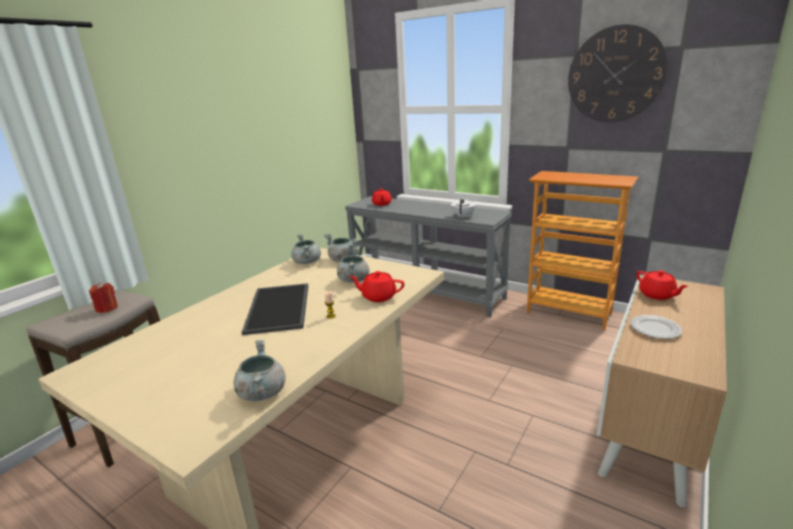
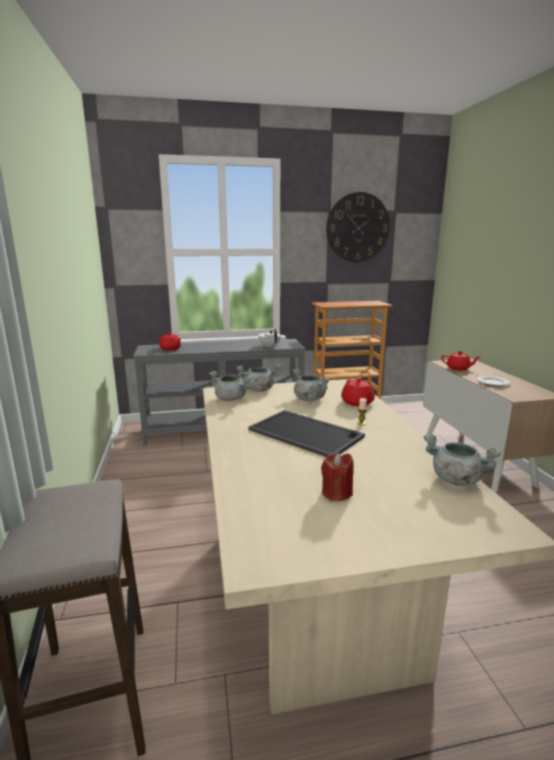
camera: 45 degrees left, 5 degrees down
red candle [89,282,118,313] -> red candle moved to [321,453,354,501]
red teapot [349,271,404,302] -> red teapot turned 75 degrees counterclockwise [341,378,375,406]

